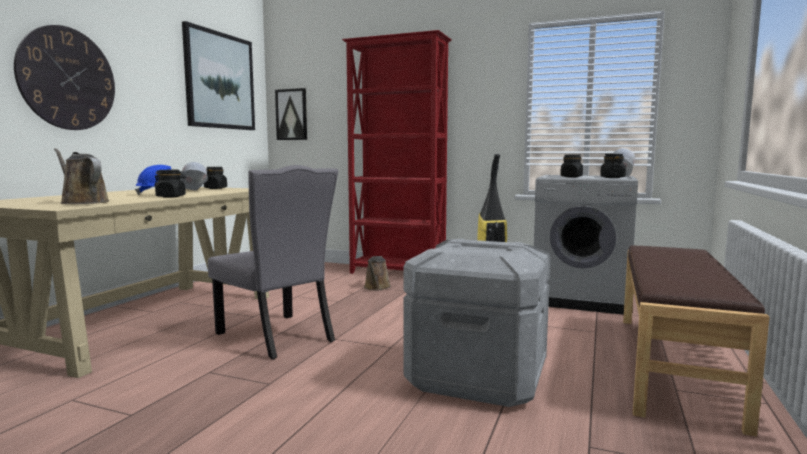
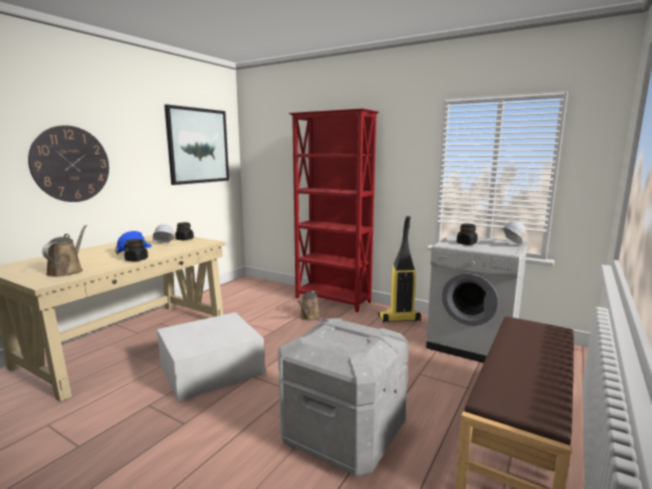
camera: 10 degrees right, 5 degrees up
brown watering can [54,148,109,204] -> brown watering can turned 45 degrees clockwise [42,225,87,277]
grey chair [208,165,338,360] -> white storage box [157,312,265,401]
picture [275,88,307,140] -> none
black jar [600,154,626,178] -> none

